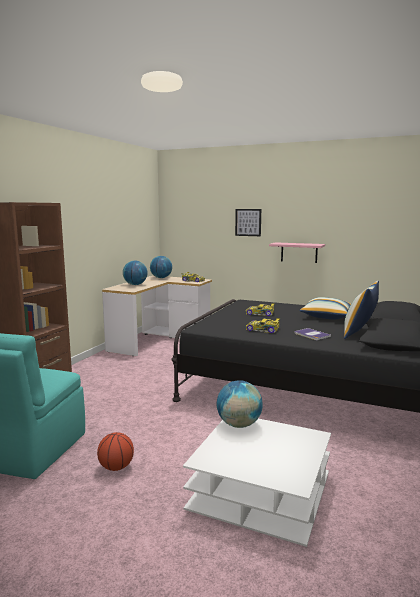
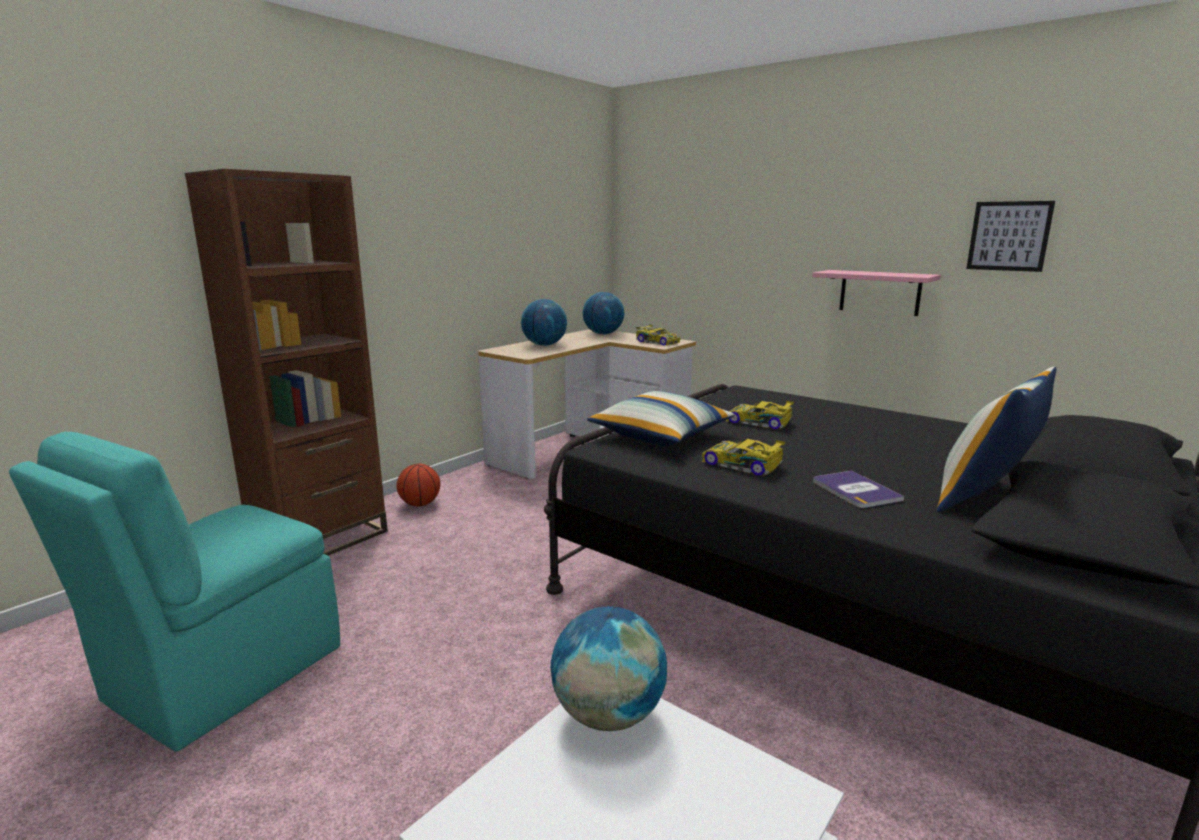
camera: 15 degrees right, 5 degrees up
basketball [97,432,134,471] -> basketball moved to [397,464,440,506]
picture [235,209,261,236] -> picture moved to [966,201,1055,272]
pillow [299,297,351,319] -> pillow moved to [587,391,735,446]

